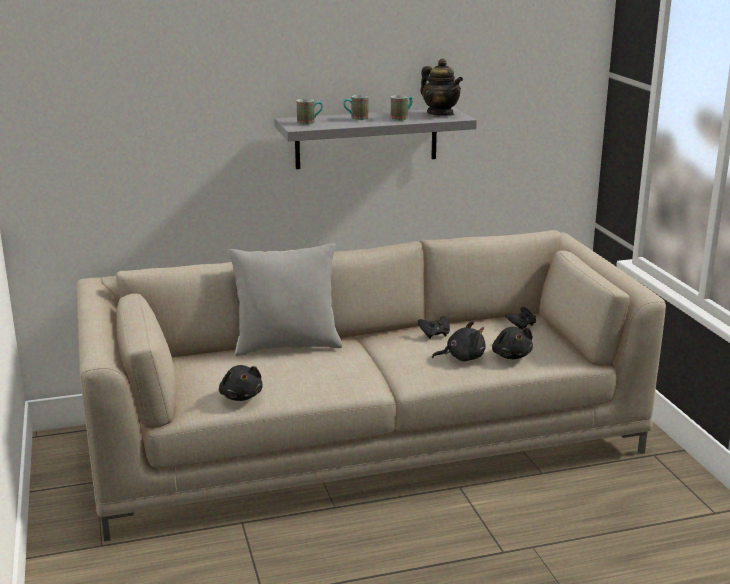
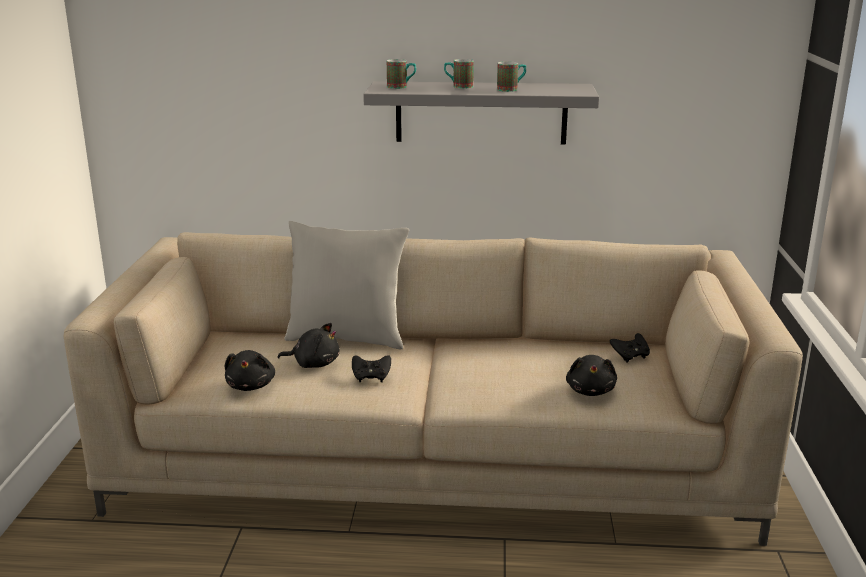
camera: 20 degrees right, 0 degrees up
black game controller [418,316,450,339] -> black game controller moved to [352,355,391,382]
teapot [420,59,463,116] -> none
black plush toy [432,321,486,362] -> black plush toy moved to [277,323,340,368]

